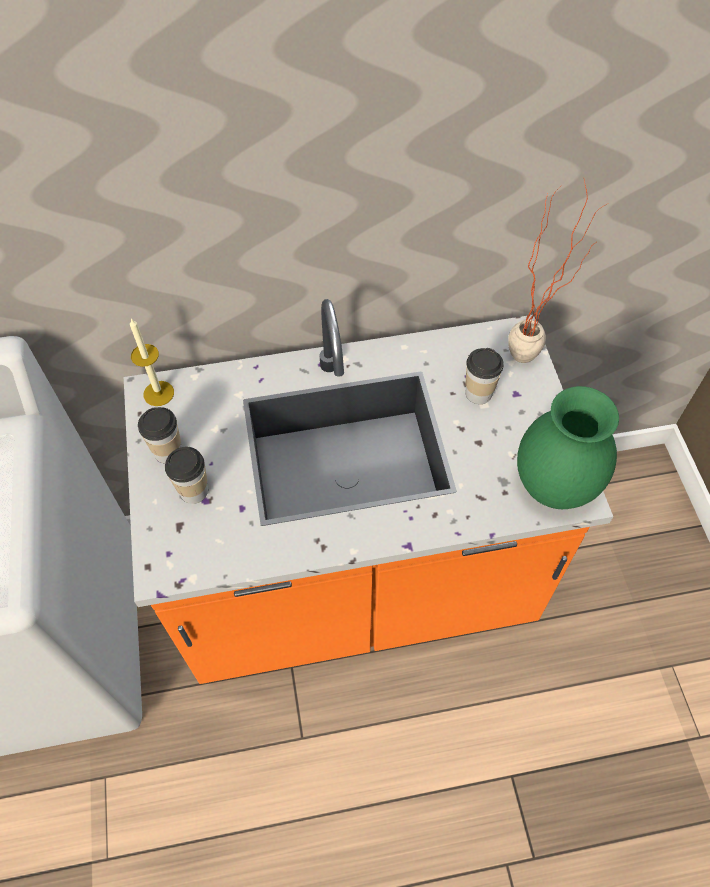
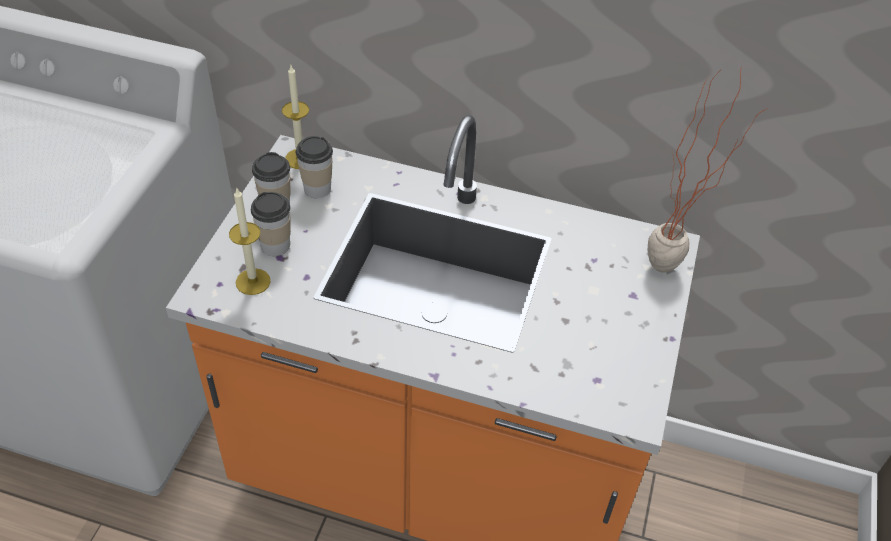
camera: 25 degrees right, 10 degrees down
cup [465,348,504,404] -> cup moved to [296,136,333,198]
green vase [517,386,619,509] -> none
none -> candle [229,187,270,295]

